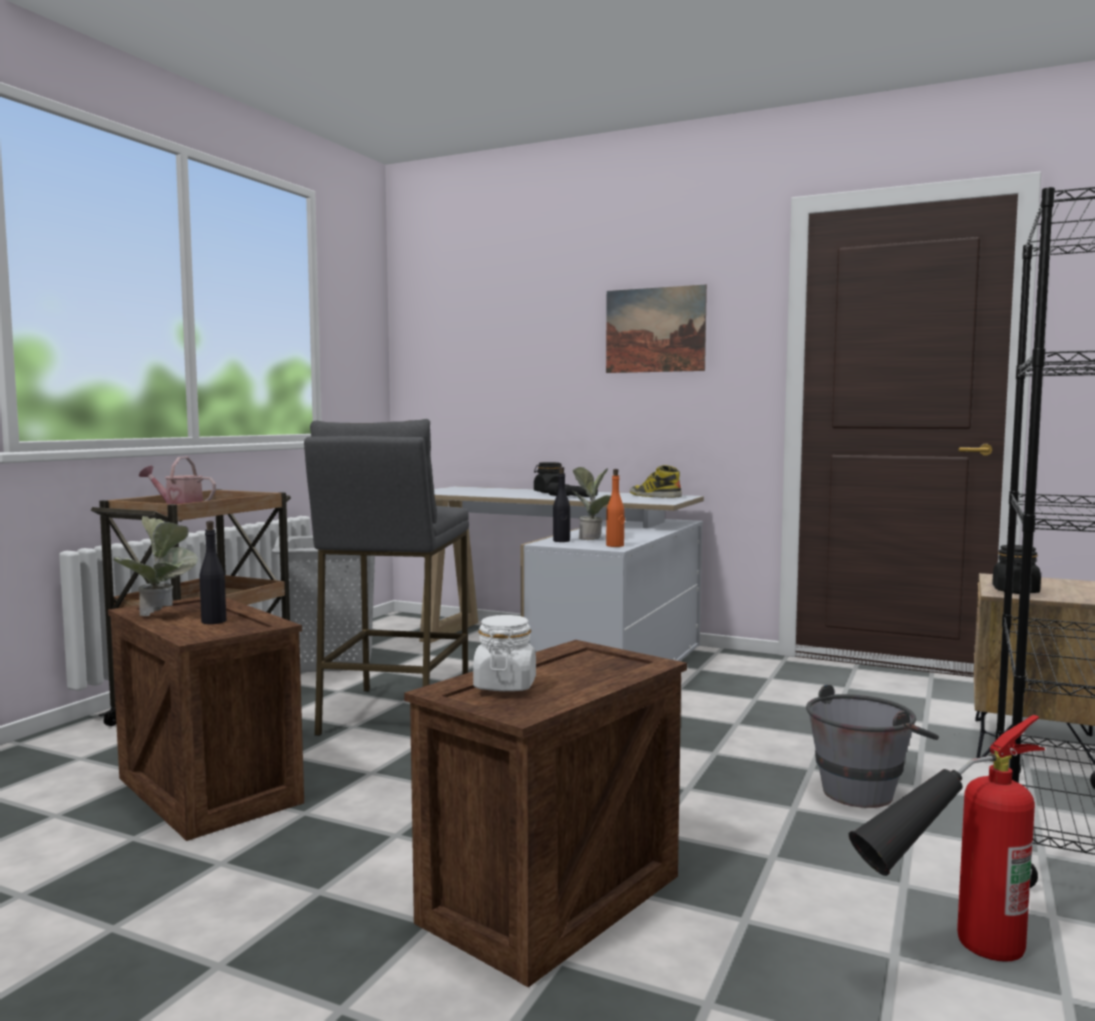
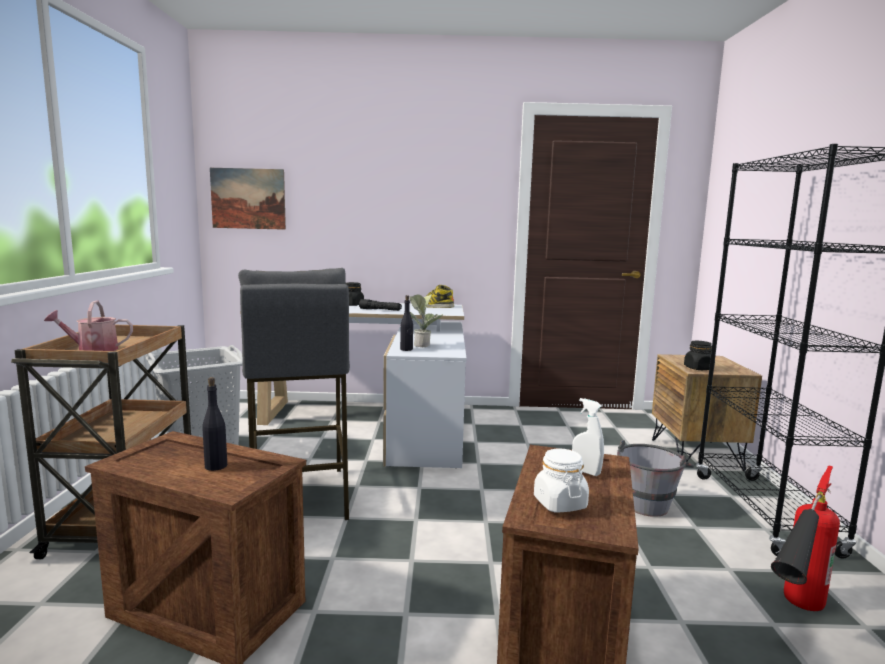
camera: 25 degrees left, 5 degrees up
potted plant [113,516,198,616] -> none
picture [606,285,707,373] -> picture moved to [210,168,286,230]
orange bottle [606,469,625,547] -> none
none -> white spray bottle [572,398,604,476]

